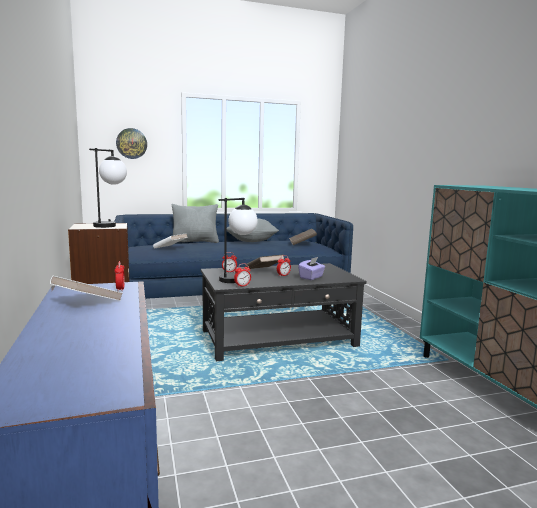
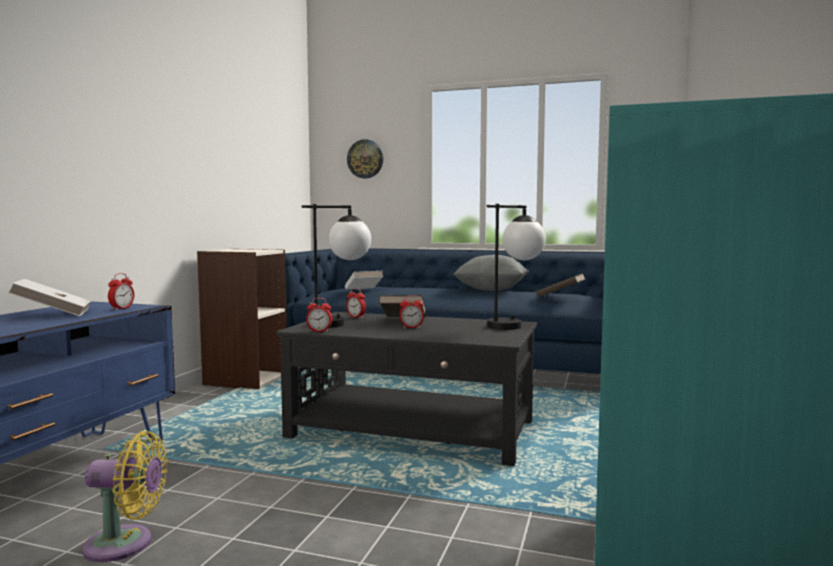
camera: 35 degrees right, 5 degrees down
table lamp [89,148,127,228] -> table lamp moved to [487,204,546,330]
grey pillow [172,204,219,243] -> none
purple tissue box [298,257,325,280] -> none
none -> yellow fan [82,431,167,562]

